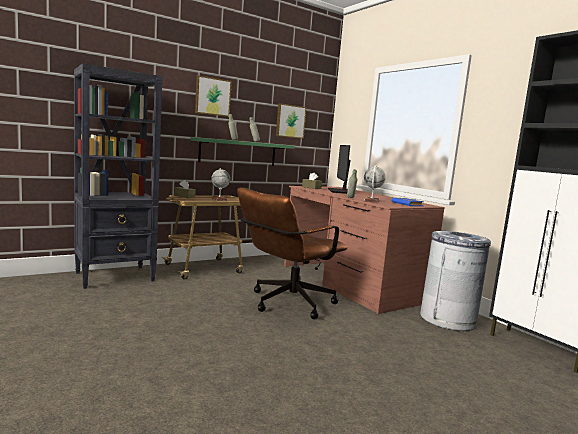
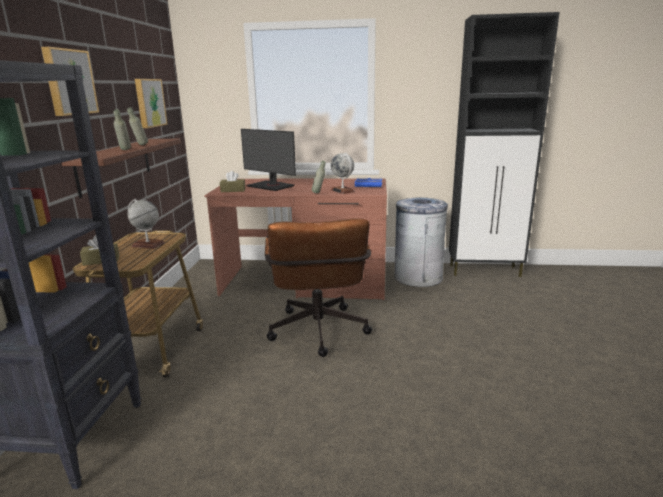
camera: 50 degrees left, 10 degrees up
green shelf [190,137,294,166] -> brown shelf [62,139,181,198]

